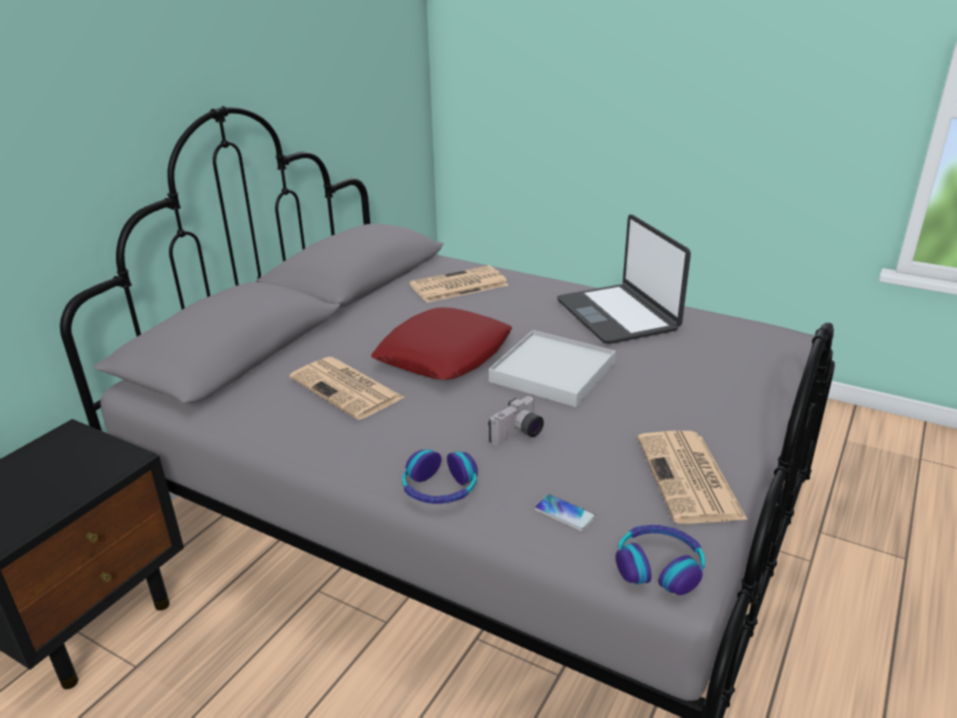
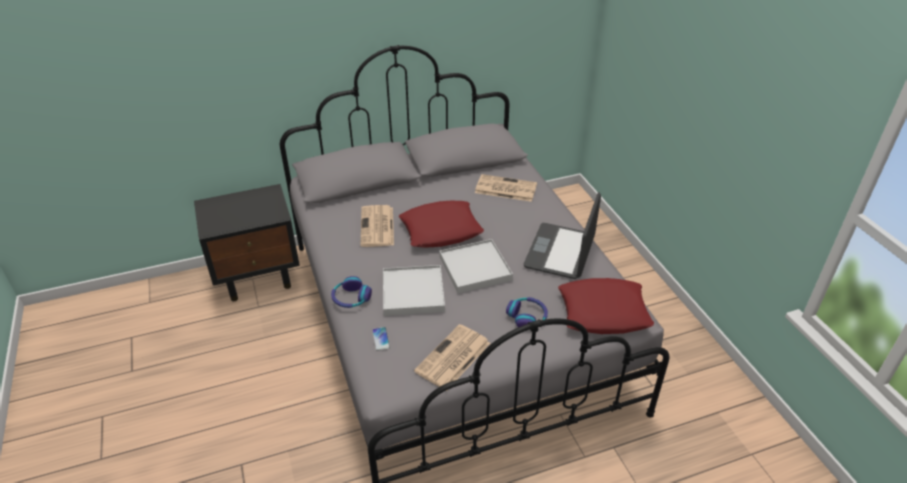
camera: 40 degrees right, 10 degrees up
camera [488,396,544,445] -> white tray [383,265,445,316]
headphones [616,525,705,595] -> headphones moved to [506,297,548,327]
none -> red pillow [558,278,654,334]

